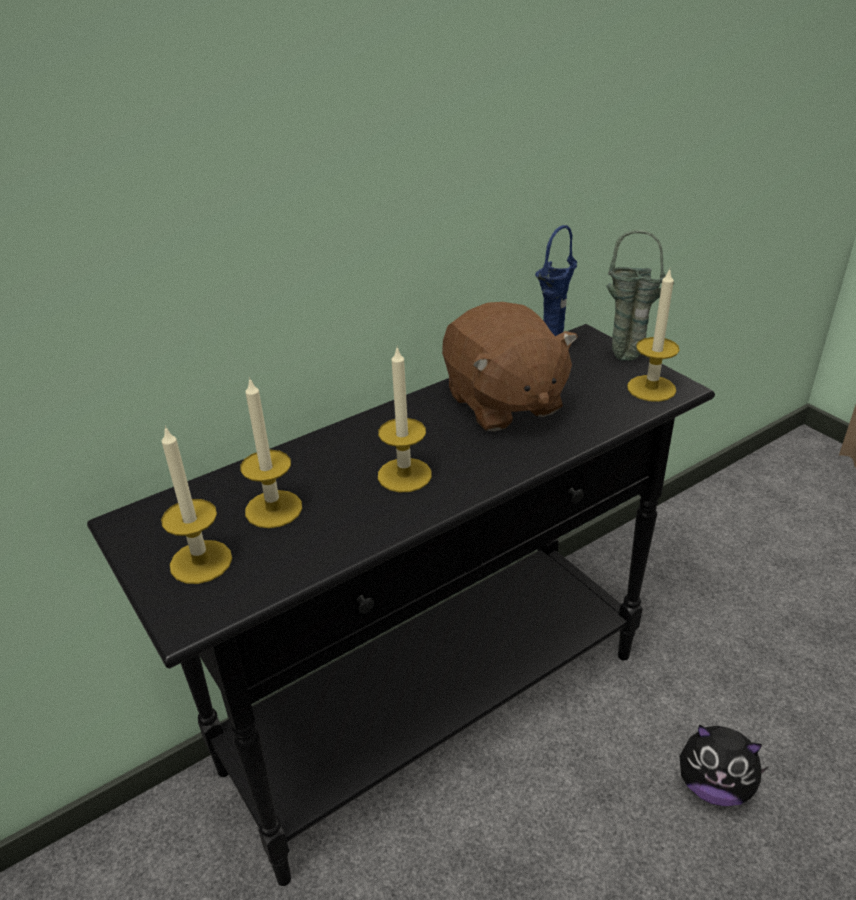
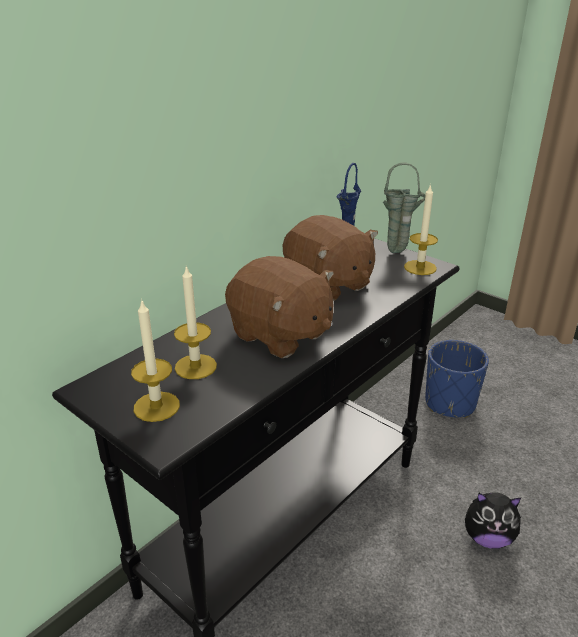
camera: 15 degrees left, 5 degrees down
candle [378,347,432,492] -> brown plush toy [225,256,334,358]
none -> blue planter [425,340,489,418]

